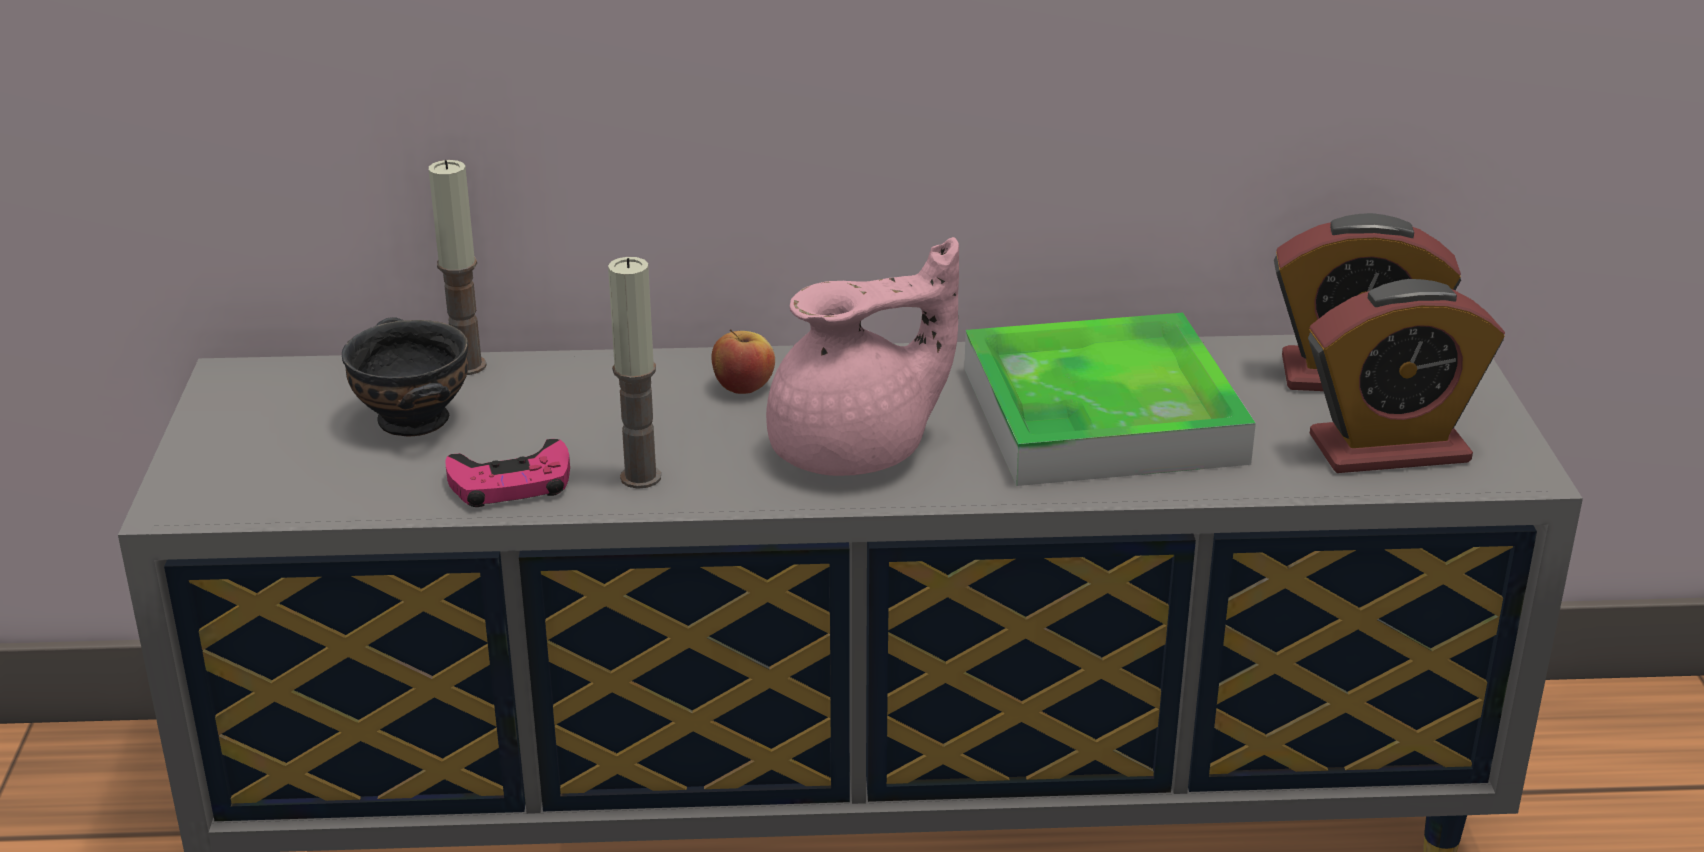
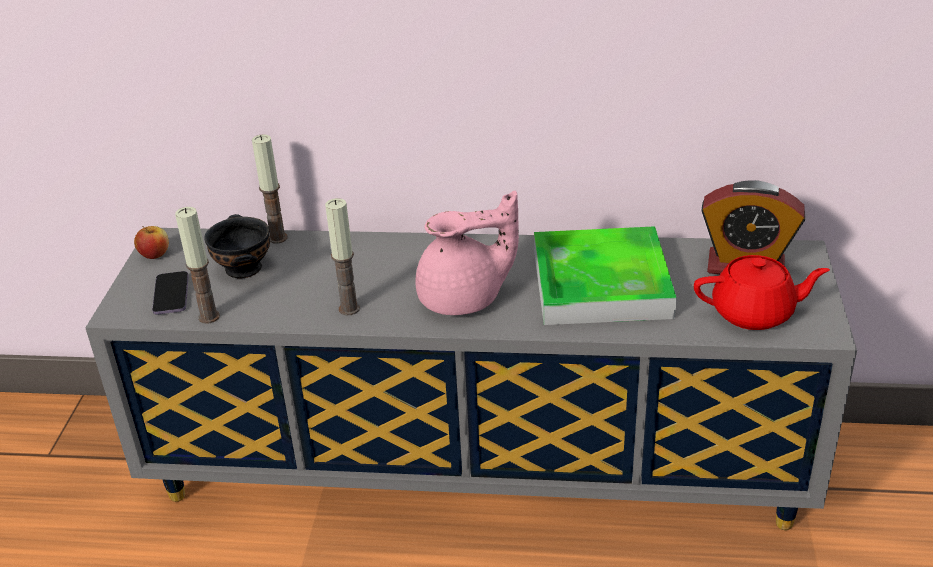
camera: 10 degrees right, 5 degrees up
pink game controller [445,439,570,507] -> none
apple [711,329,775,394] -> apple moved to [134,226,169,259]
alarm clock [1308,279,1505,473] -> red teapot [694,255,830,330]
none -> phone [152,271,189,314]
none -> candle [175,207,220,324]

